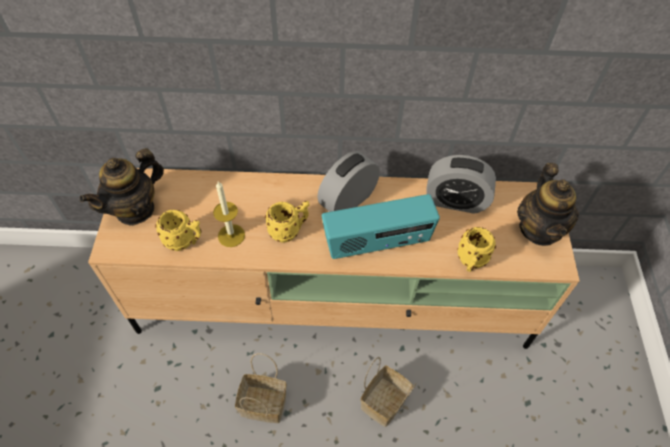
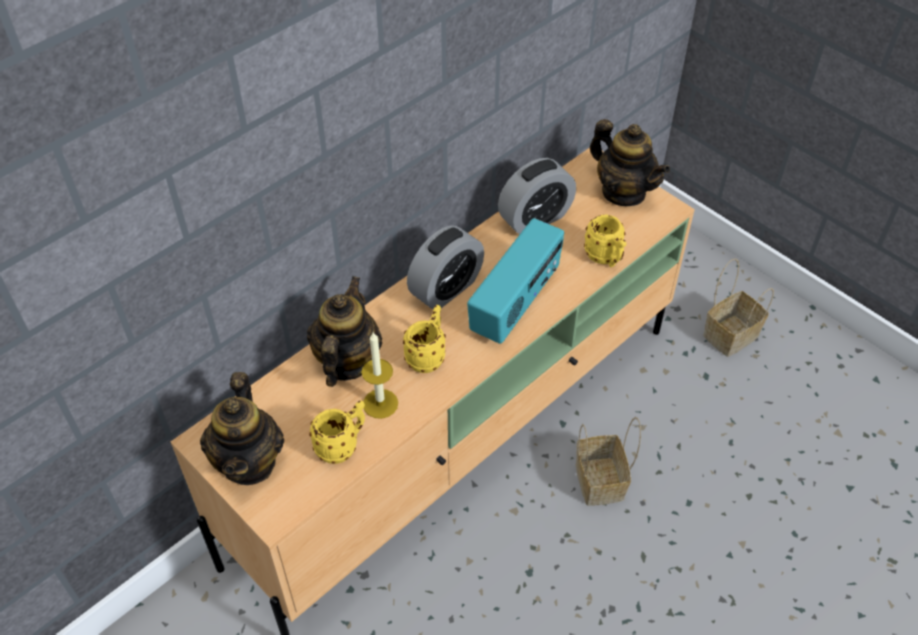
camera: 45 degrees left, 5 degrees down
basket [235,353,287,423] -> basket moved to [703,258,774,357]
alarm clock [317,151,380,212] -> alarm clock turned 135 degrees counterclockwise [407,226,484,309]
none -> teapot [307,276,382,387]

